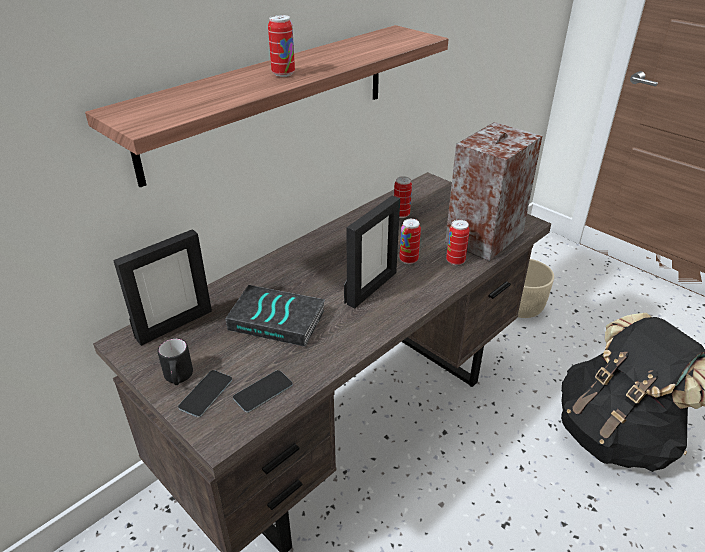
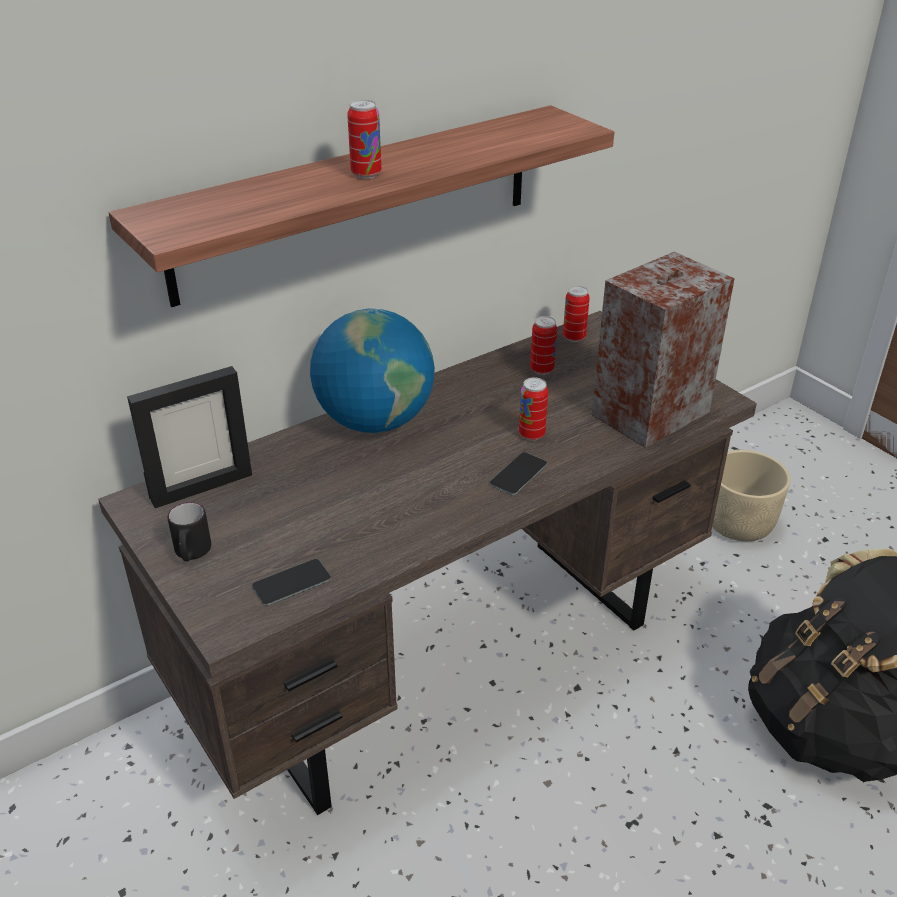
camera: 10 degrees right, 0 degrees up
phone [178,370,232,417] -> phone moved to [490,453,547,495]
book [225,285,326,347] -> none
picture frame [344,196,400,308] -> none
can [446,220,470,265] -> can moved to [563,286,590,342]
none -> globe [310,308,435,433]

